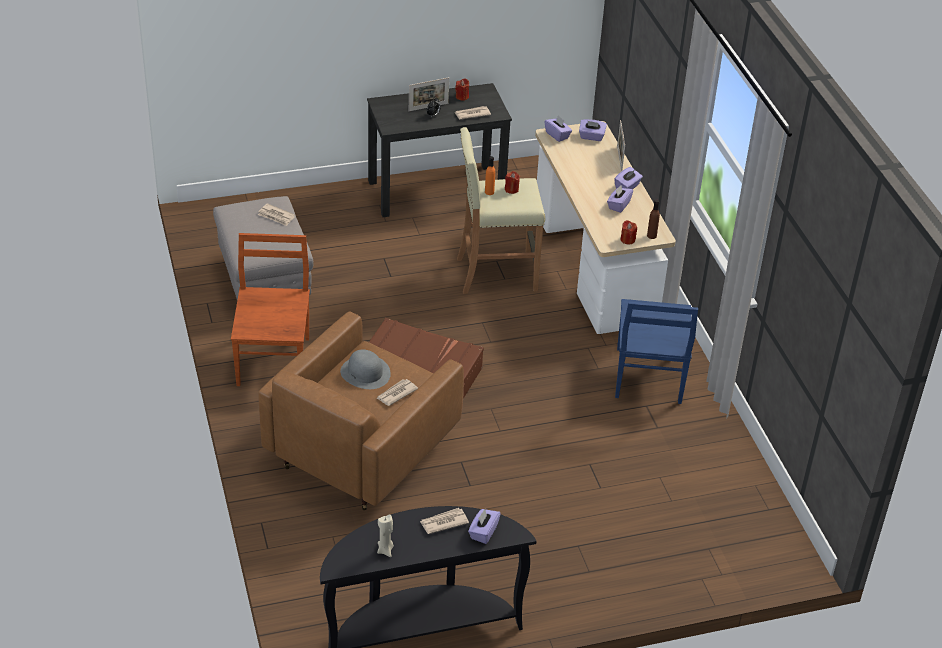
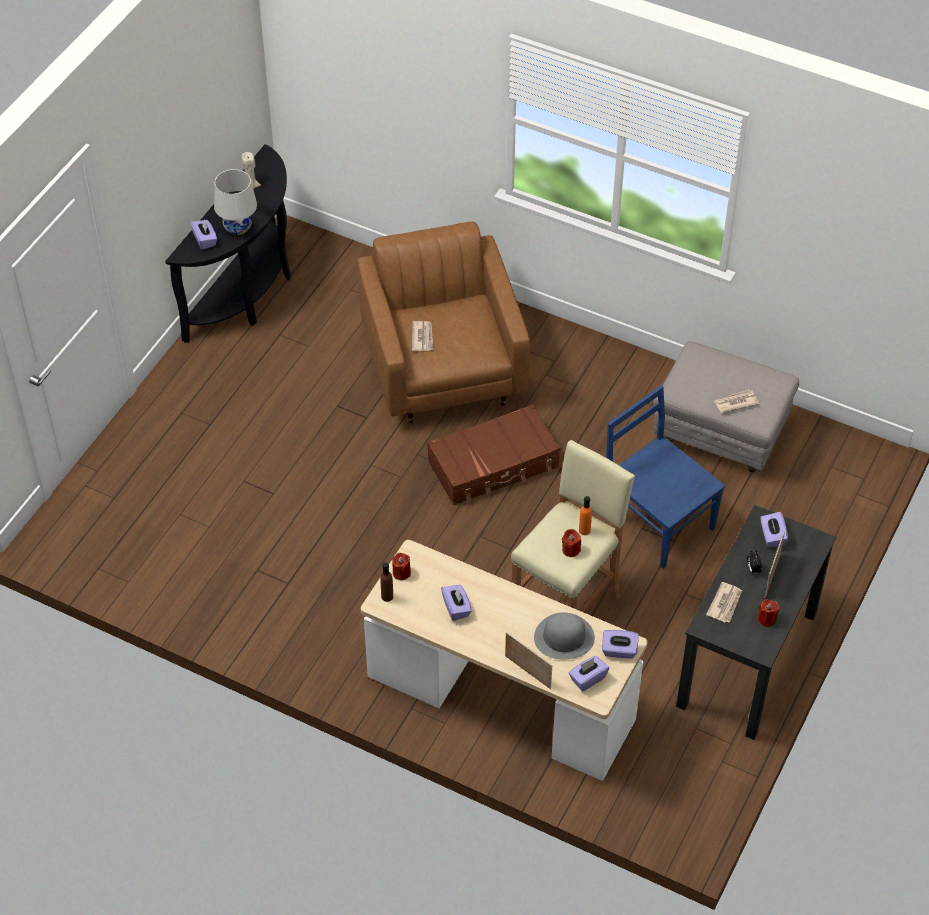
camera: 135 degrees right, 10 degrees up
brown chair [231,233,310,386] -> none
grey hat [340,349,391,389] -> grey hat moved to [534,612,595,659]
newspaper [420,508,469,534] -> white table lamp [214,169,257,235]
purple tissue box [614,167,643,189] -> purple tissue box moved to [760,512,788,548]
blue chair [615,299,698,404] -> blue chair moved to [606,385,725,569]

